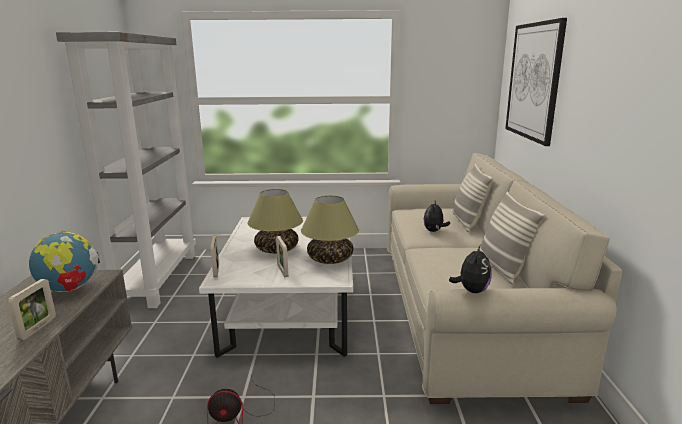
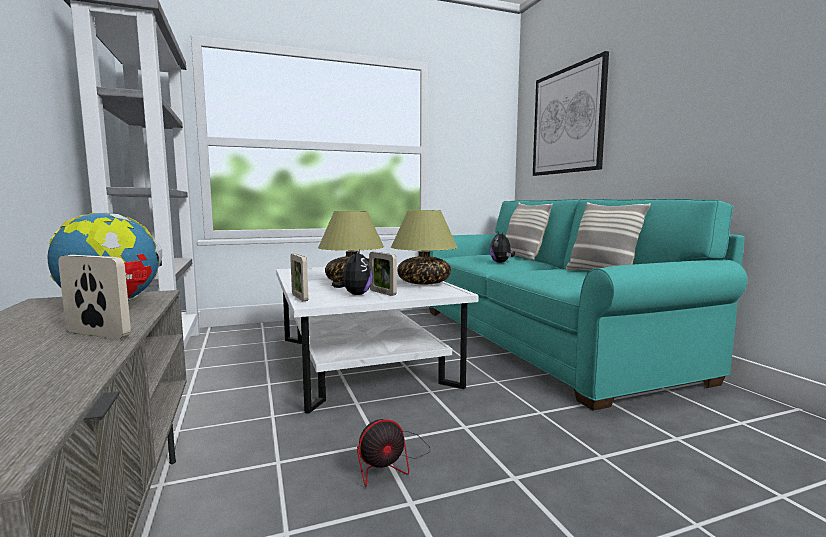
camera: 20 degrees left, 10 degrees down
picture frame [8,279,56,340] -> picture frame turned 60 degrees counterclockwise [58,255,131,339]
beige sofa [387,152,622,404] -> turquoise sofa [427,199,748,411]
plush toy [449,244,492,293] -> plush toy moved to [332,250,372,295]

